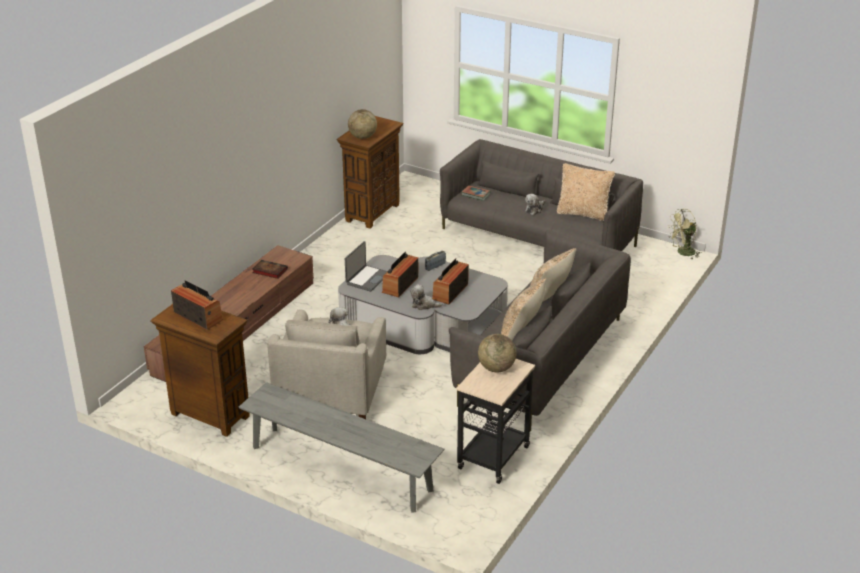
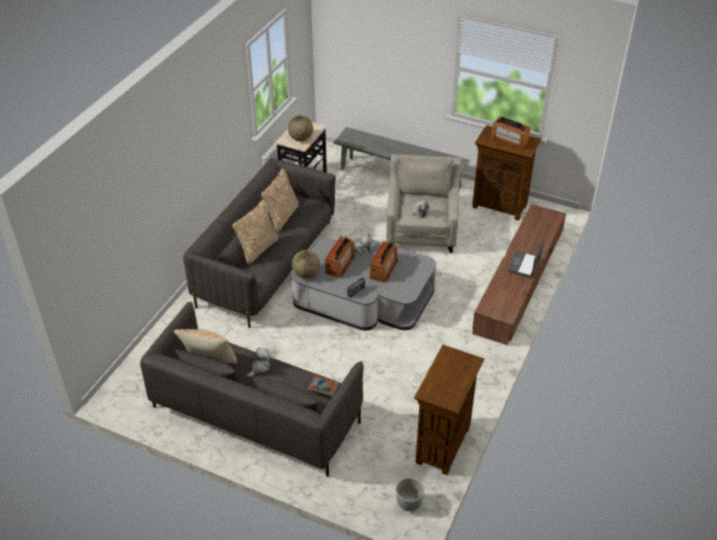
camera: 175 degrees right, 10 degrees up
book [252,260,288,279] -> none
laptop [345,241,387,292] -> laptop moved to [508,239,544,278]
globe [348,109,377,139] -> globe moved to [292,250,320,278]
green fan [669,209,700,259] -> none
none -> grey planter [396,478,424,511]

